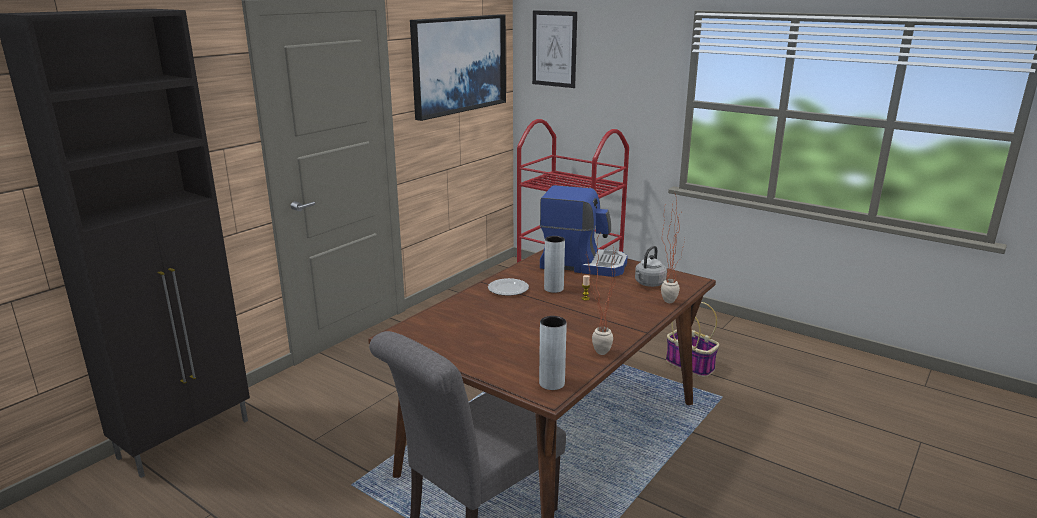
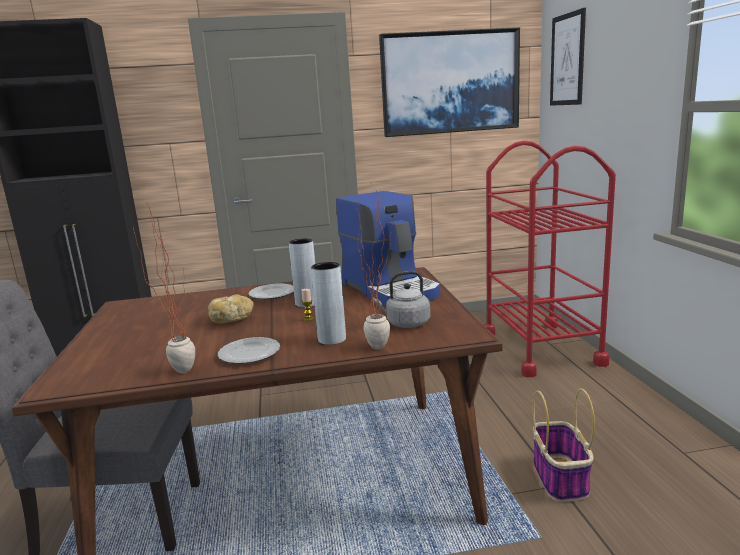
camera: 45 degrees right, 5 degrees down
grey vase [539,316,567,390] -> grey vase moved to [311,262,346,345]
none -> bread [208,295,254,323]
none -> plate [218,337,280,364]

